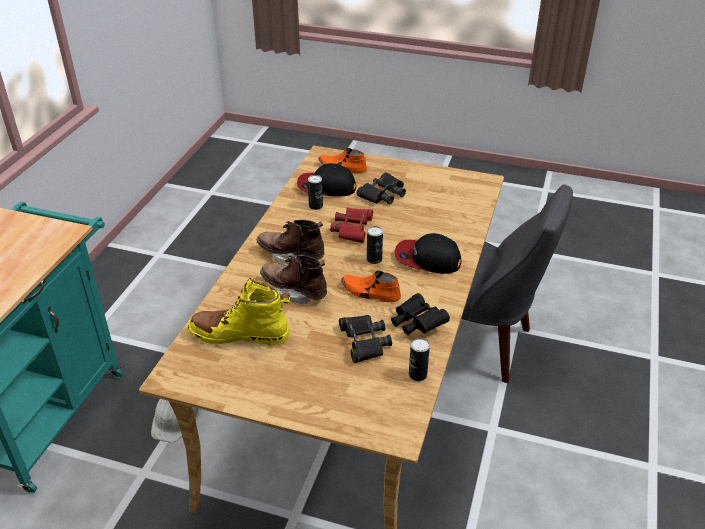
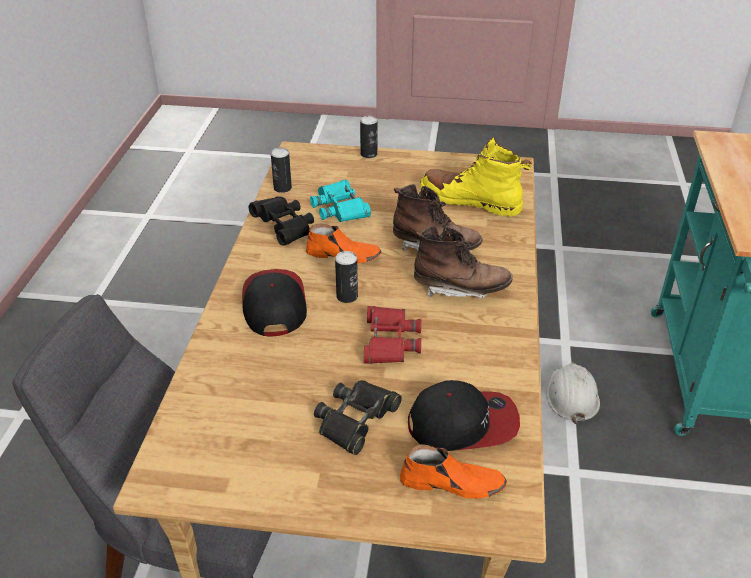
camera: 170 degrees right, 0 degrees up
yellow boot [188,278,290,346] -> yellow boot turned 150 degrees counterclockwise [420,138,532,217]
can [308,175,323,210] -> can moved to [360,116,377,158]
black binoculars [339,315,392,363] -> turquoise binoculars [310,179,371,222]
cap [395,233,461,274] -> cap turned 105 degrees counterclockwise [242,269,307,337]

